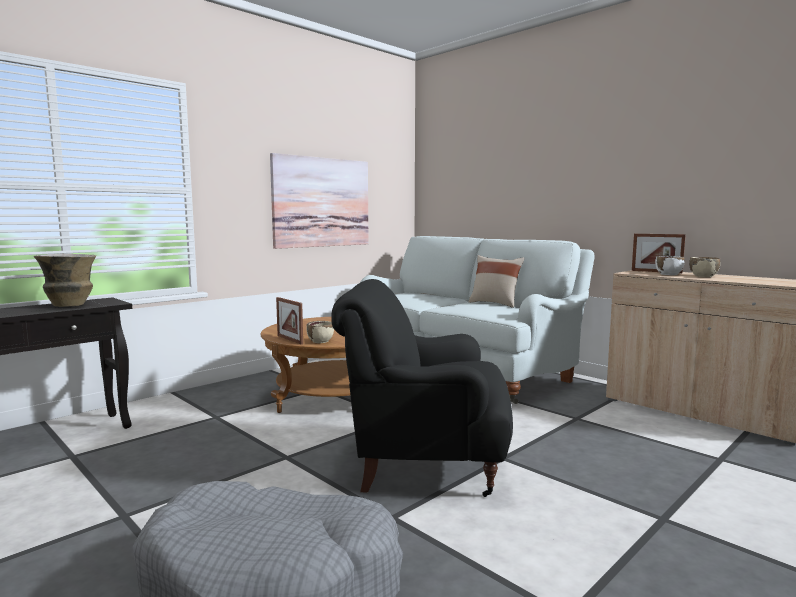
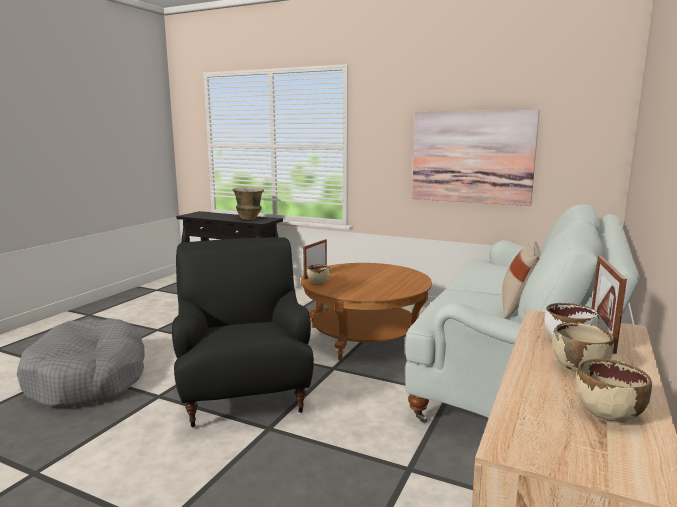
camera: 70 degrees right, 5 degrees up
none -> beige bowl [576,359,652,423]

